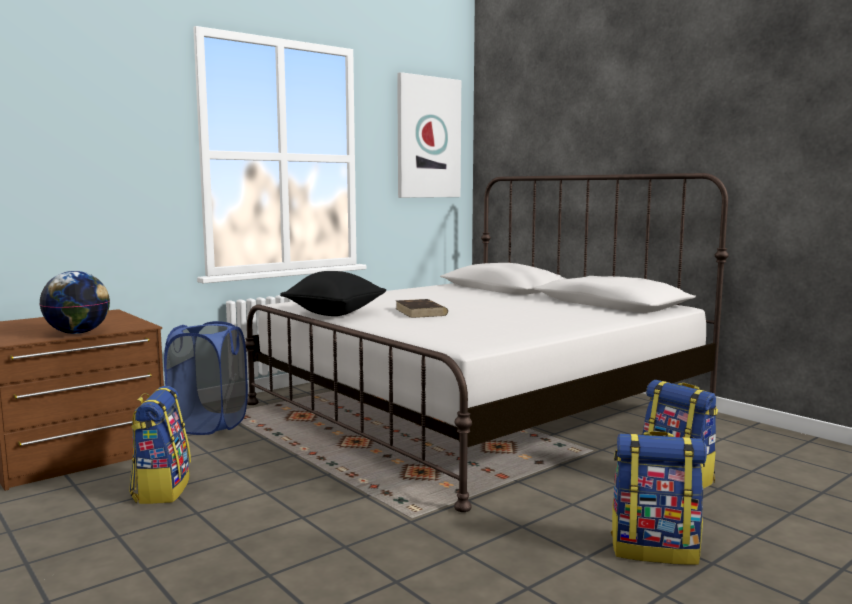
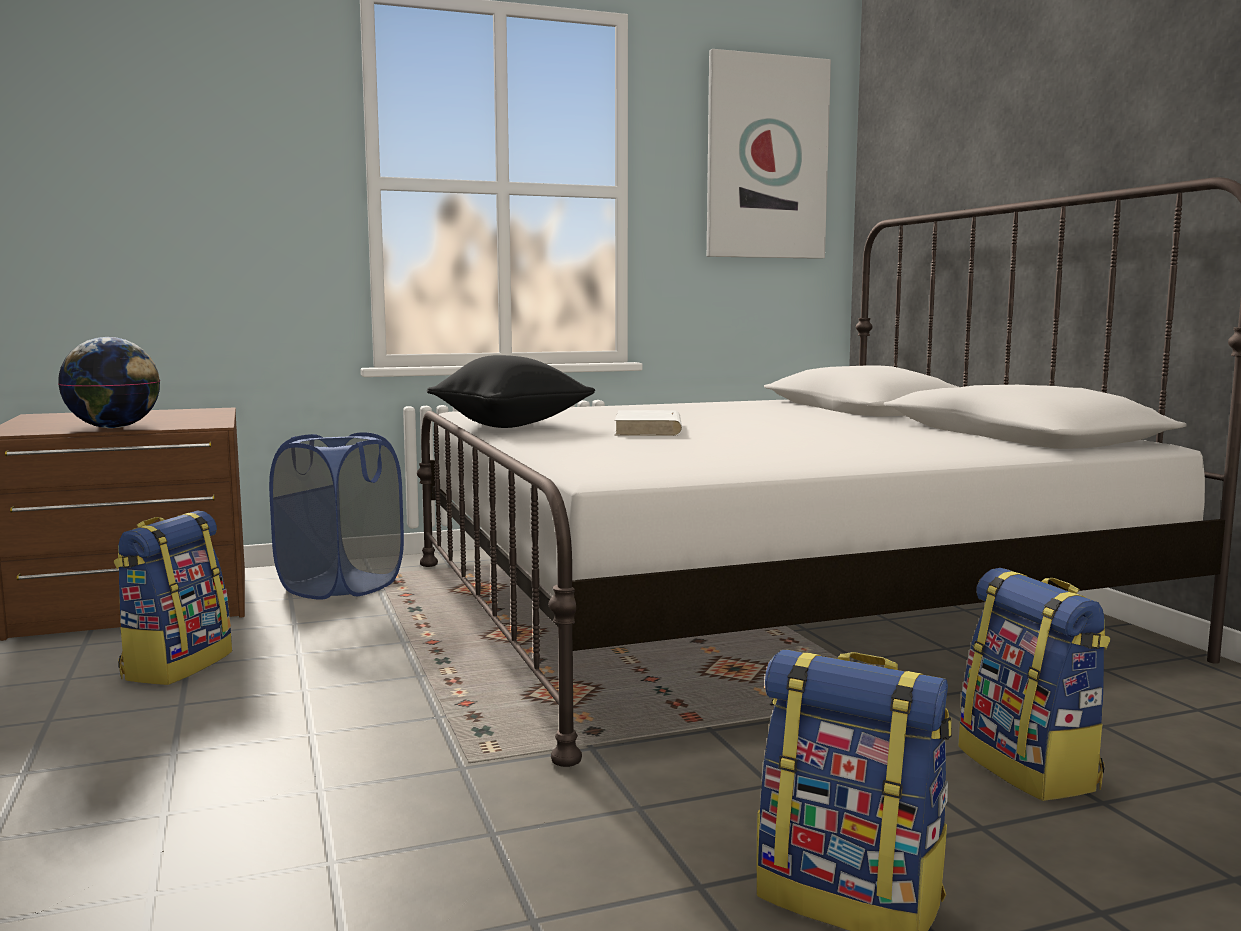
camera: 20 degrees right, 0 degrees up
brown book [396,299,448,318] -> white book [615,410,682,436]

